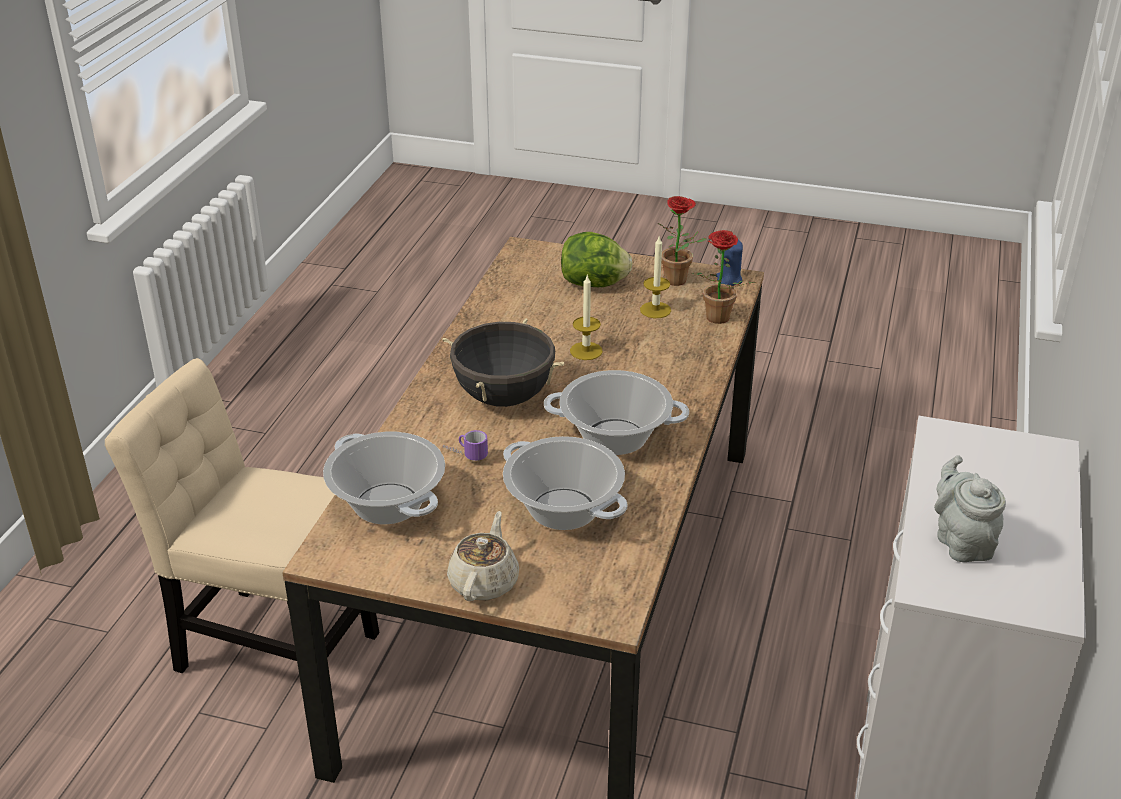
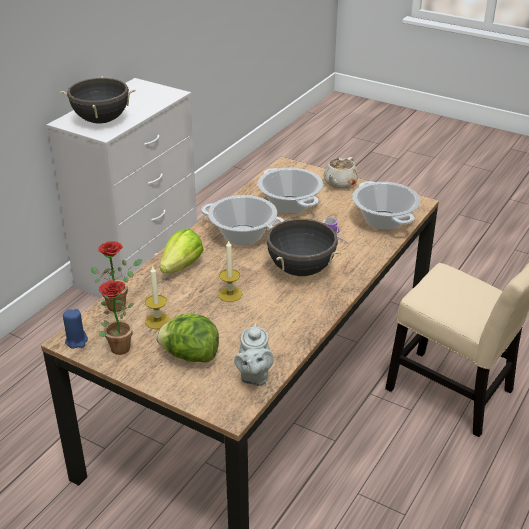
camera: 165 degrees left, 0 degrees up
grey teapot [934,455,1006,562] -> grey teapot moved to [234,324,274,386]
none -> black cooking pot [60,76,136,124]
none -> lettuce [160,229,204,274]

